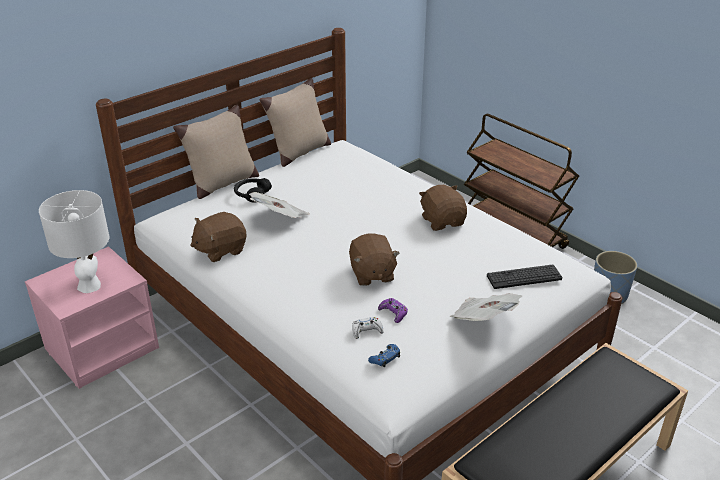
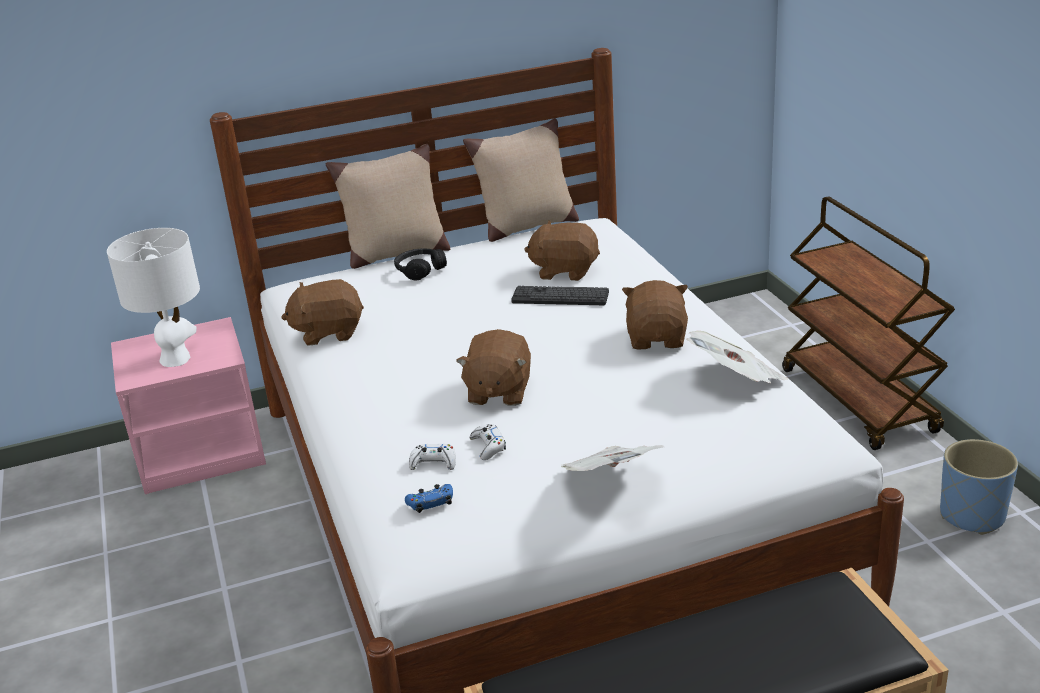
camera: 25 degrees right, 5 degrees down
newspaper [249,192,310,218] -> newspaper moved to [687,331,788,383]
purple game controller [378,298,408,323] -> white game controller [470,424,506,460]
keyboard [487,264,562,289] -> keyboard moved to [511,286,609,305]
none -> brown plush toy [524,221,600,281]

